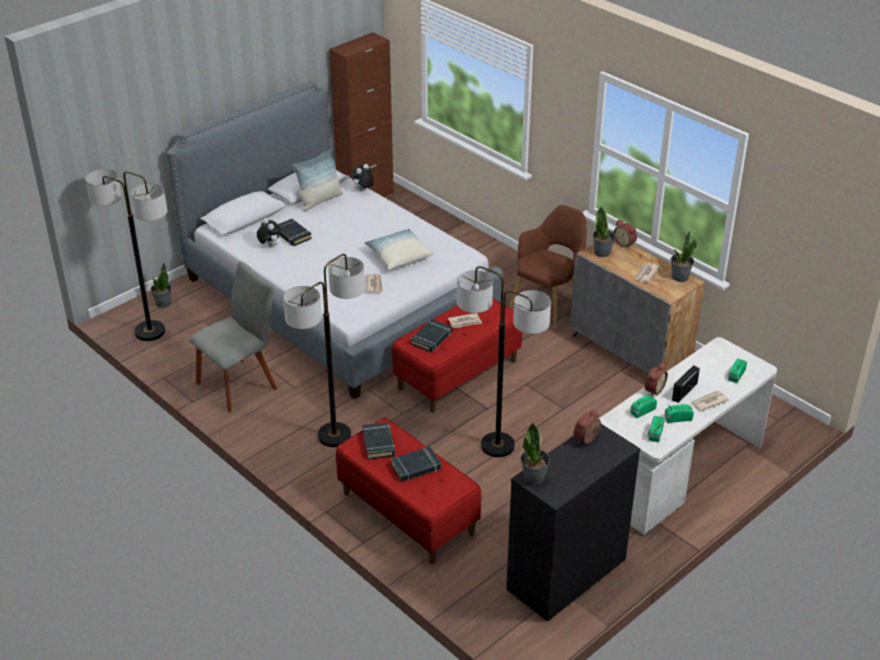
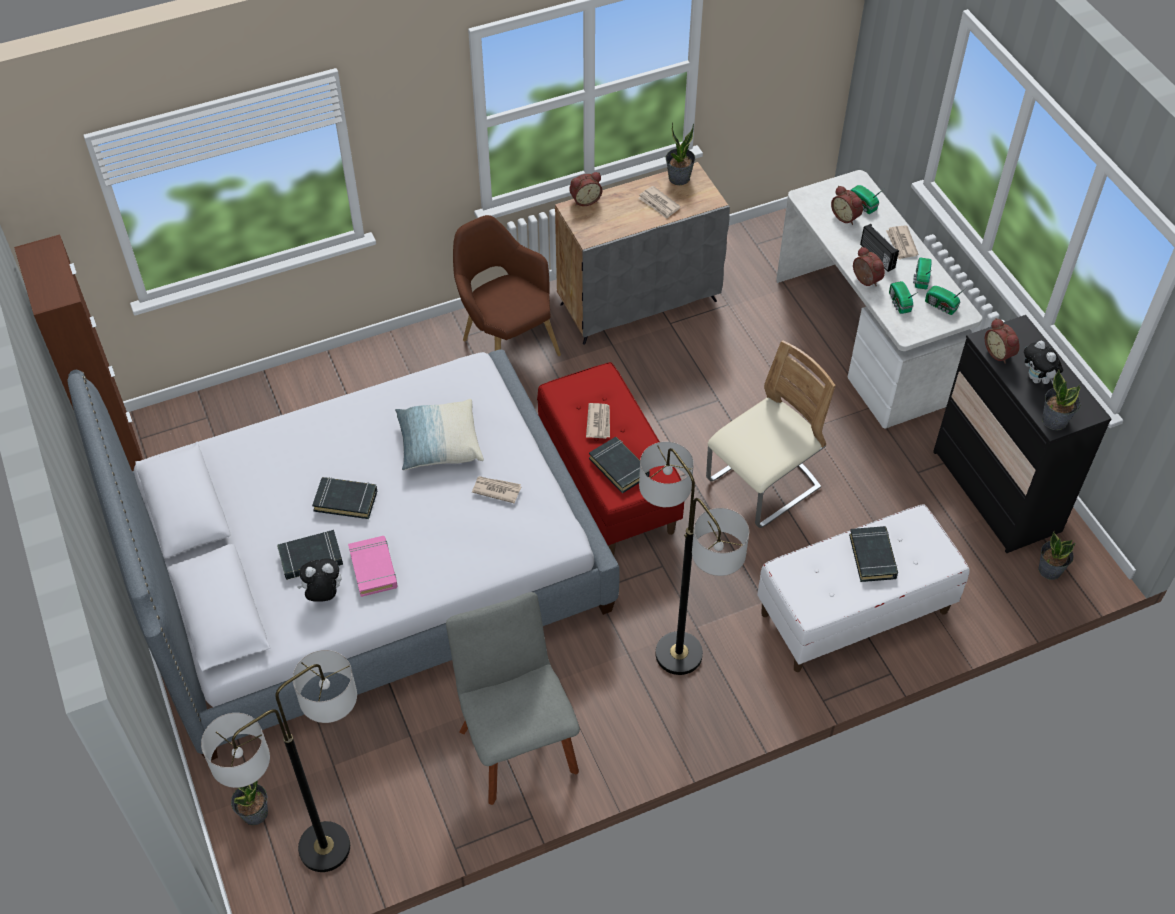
camera: 70 degrees left, 15 degrees up
pillow [292,149,343,212] -> none
red bench [336,418,481,564] -> white bench [757,504,970,672]
plush toy [351,164,374,191] -> plush toy moved to [1024,341,1063,384]
black book [362,422,395,459] -> black book moved to [312,477,377,519]
floor lamp [457,266,551,457] -> beige chair [706,340,836,528]
potted plant [593,207,615,257] -> potted plant moved to [1038,531,1076,580]
none -> pink book [348,536,398,597]
none -> alarm clock [831,186,863,225]

